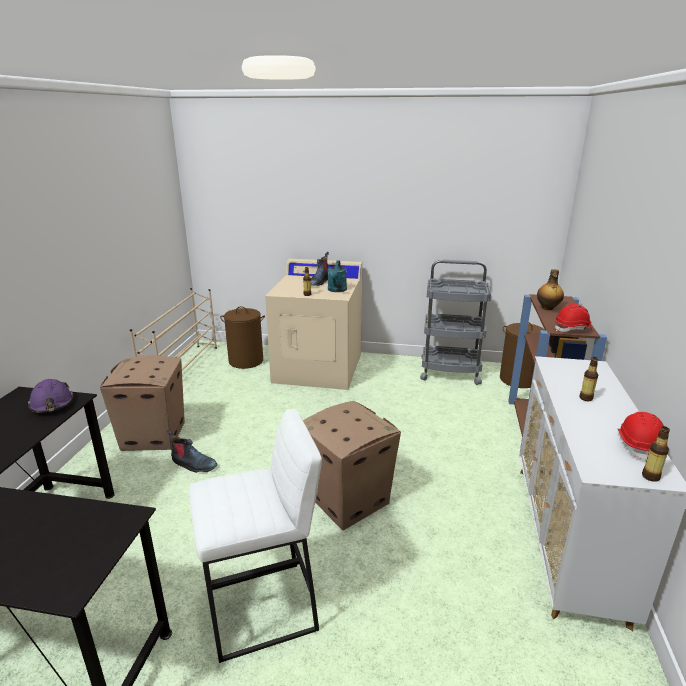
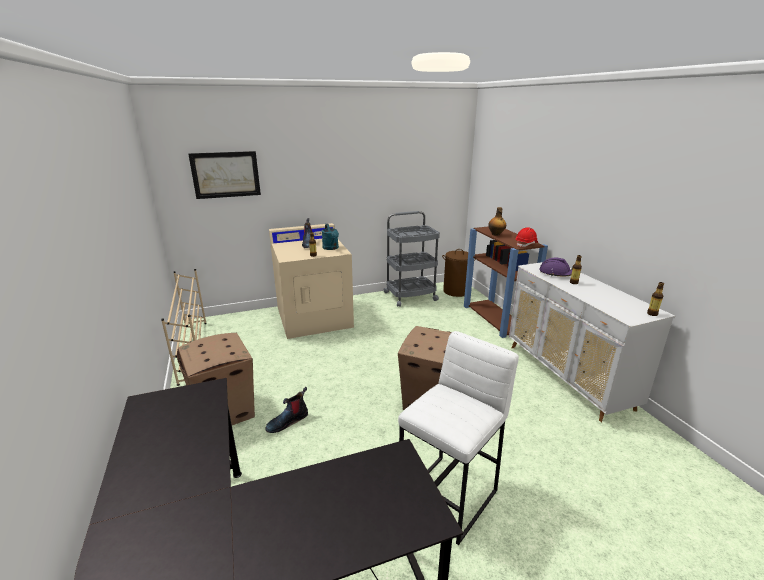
camera: 30 degrees left, 0 degrees up
purple hard hat [28,379,74,413] -> purple hard hat moved to [539,258,573,277]
boot [167,430,217,473] -> boot turned 150 degrees clockwise [265,387,308,433]
brown laundry basket [220,306,265,369] -> none
red hard hat [618,412,664,461] -> none
none -> picture [188,151,261,199]

